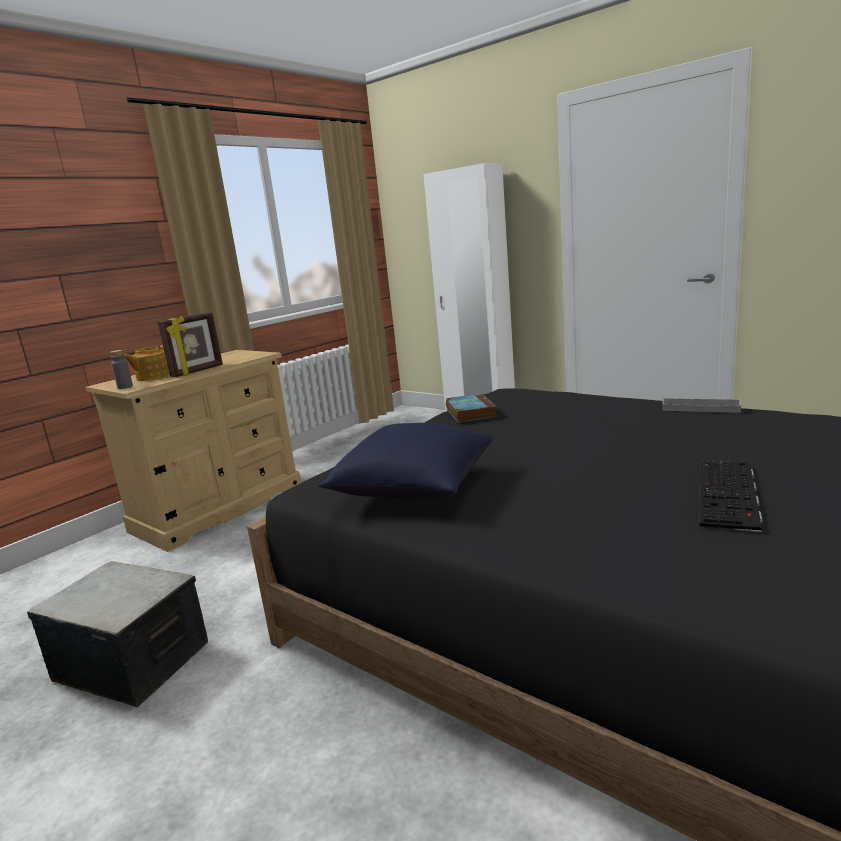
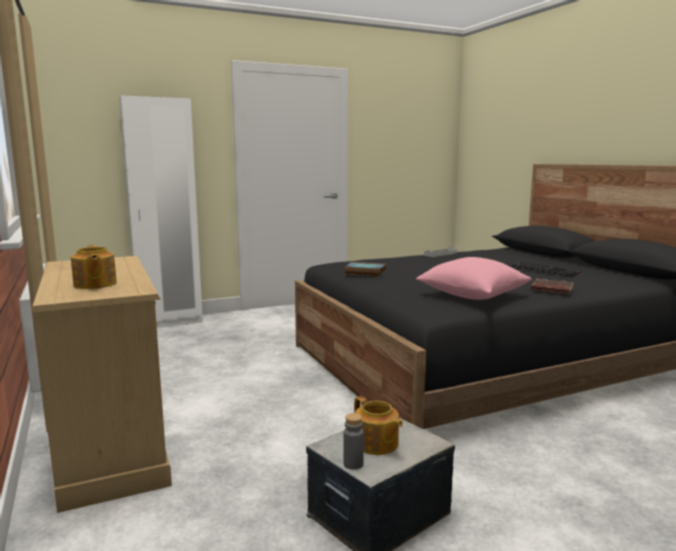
camera: 65 degrees left, 5 degrees down
grey bottle [110,350,133,389] -> grey bottle moved to [343,413,364,470]
picture frame [158,312,223,377] -> none
blue pillow [319,423,492,499] -> pink pillow [416,257,532,300]
none -> teapot [354,396,403,455]
none -> brown book [531,279,574,294]

